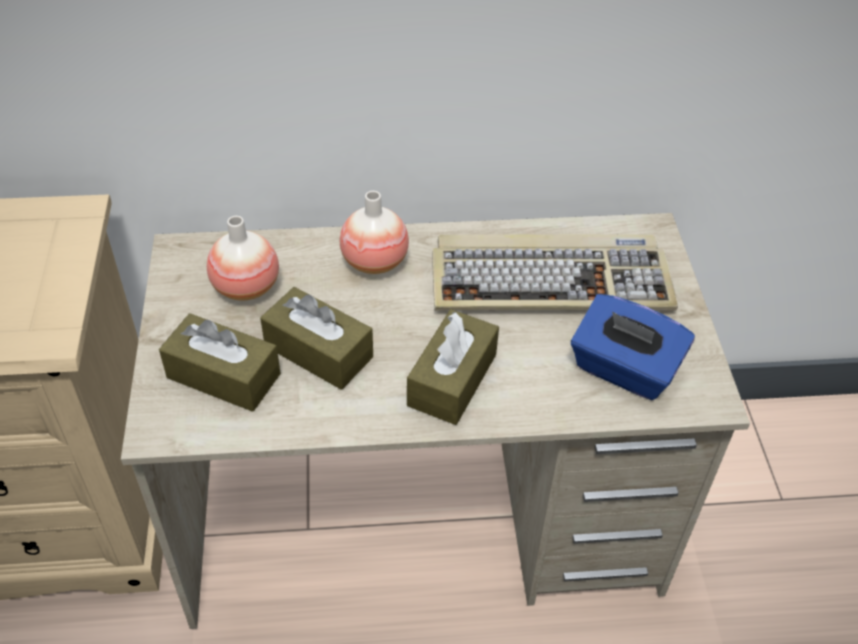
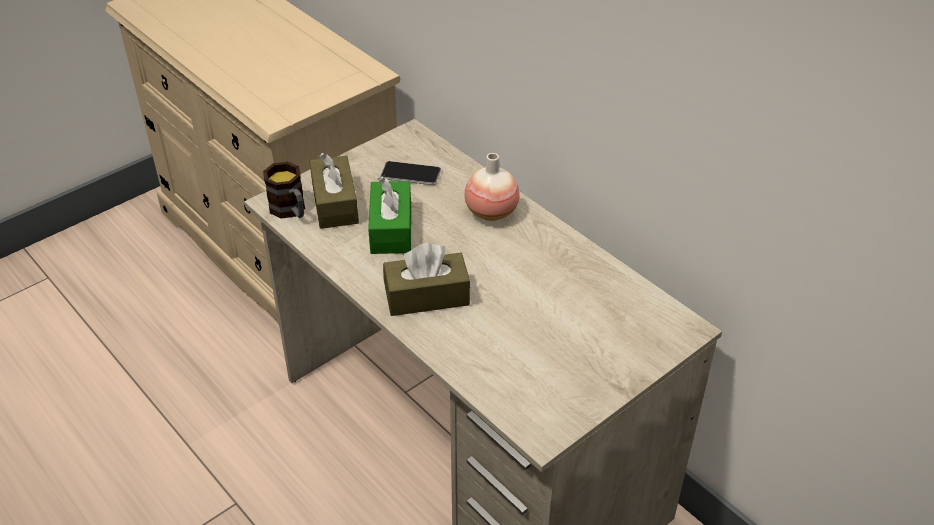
camera: 55 degrees right, 5 degrees down
vase [207,216,279,300] -> phone [381,161,441,185]
brown tissue box [260,287,373,390] -> green tissue box [368,177,411,254]
keyboard [432,234,678,311] -> none
blue tissue box [571,294,695,400] -> none
none -> mug [263,162,305,219]

